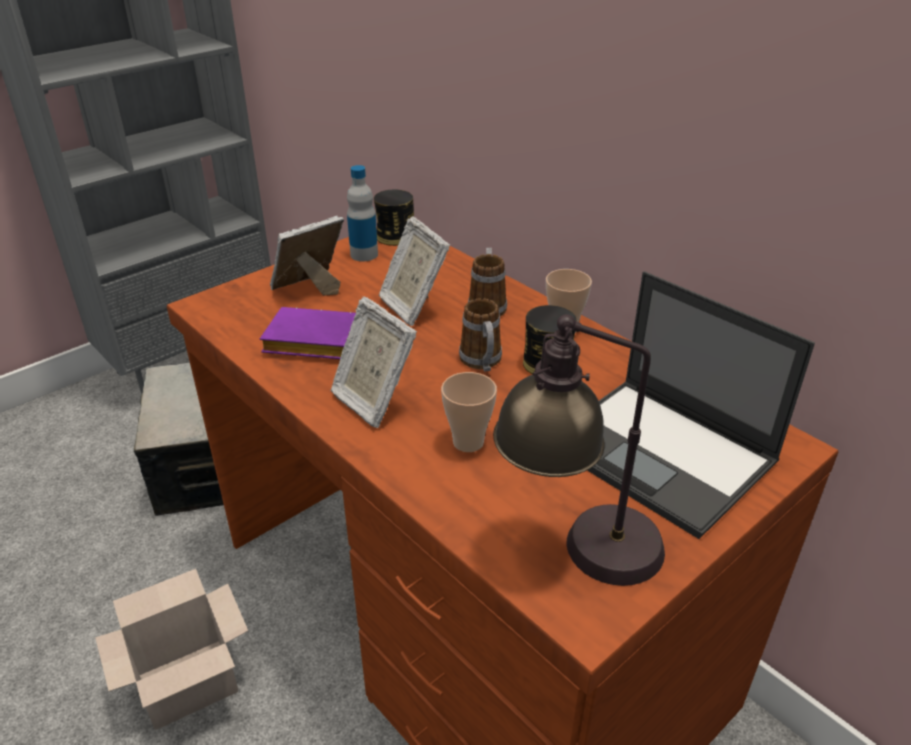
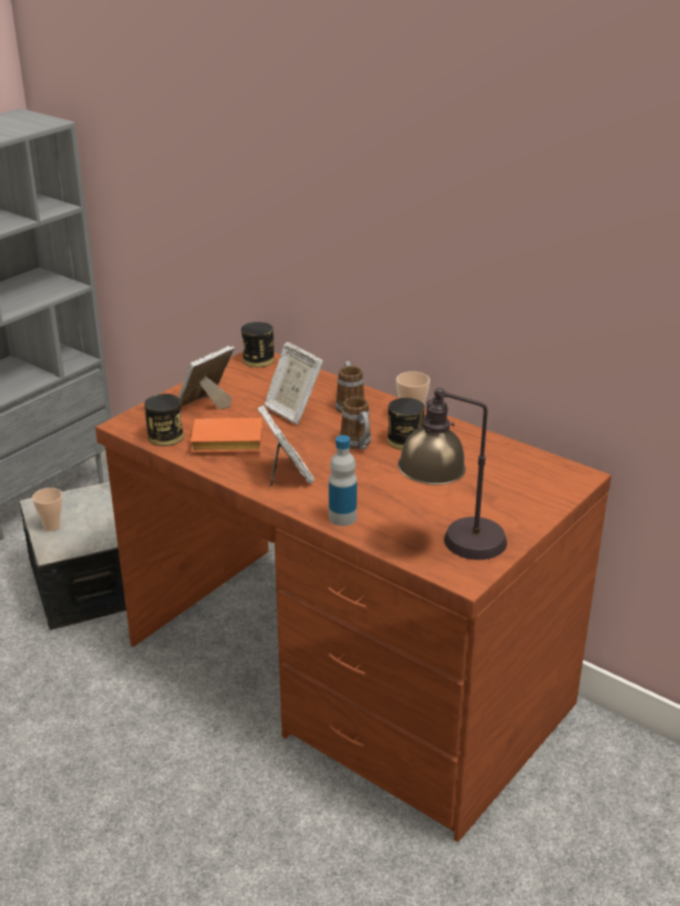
camera: 10 degrees left, 5 degrees down
cardboard box [95,569,248,730] -> none
purple book [260,307,356,359] -> orange book [190,417,263,452]
picture frame [330,296,417,428] -> picture frame turned 150 degrees counterclockwise [257,405,314,487]
bottle [347,165,378,261] -> bottle moved to [329,435,357,526]
cup [441,372,497,452] -> cup moved to [32,488,63,531]
laptop [587,271,815,539] -> none
none -> can [144,394,184,446]

